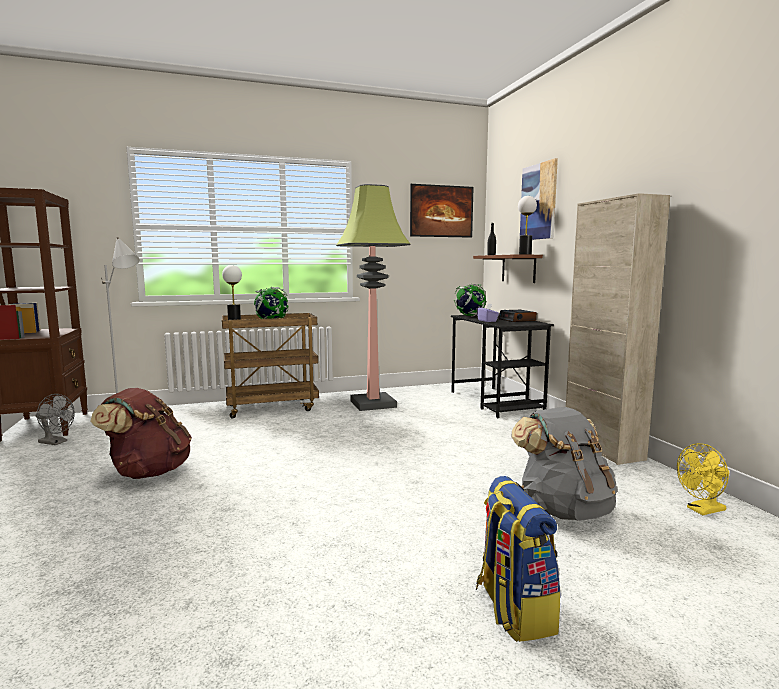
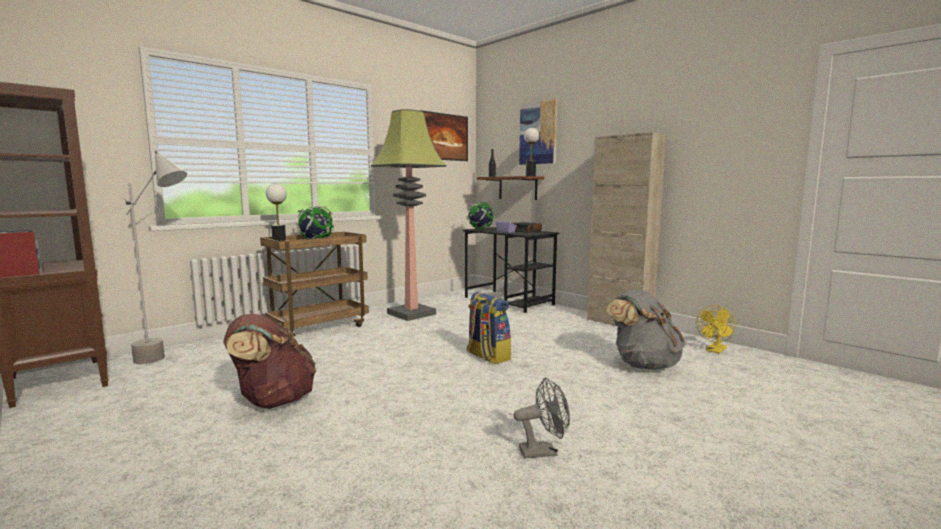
camera: 25 degrees left, 0 degrees up
grey fan [36,394,75,445] -> grey fan moved to [514,377,570,458]
backpack [476,476,561,642] -> backpack moved to [467,292,511,364]

